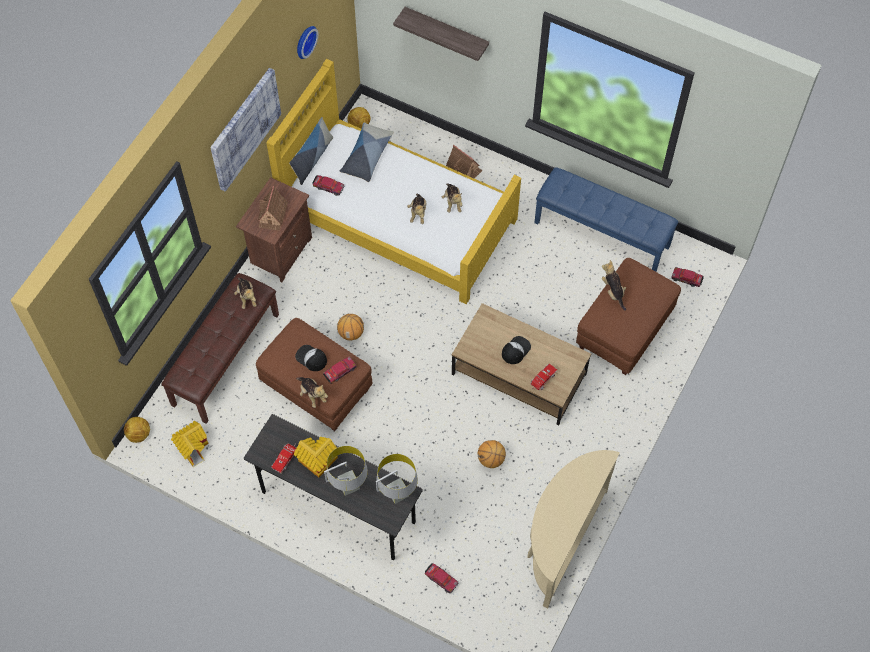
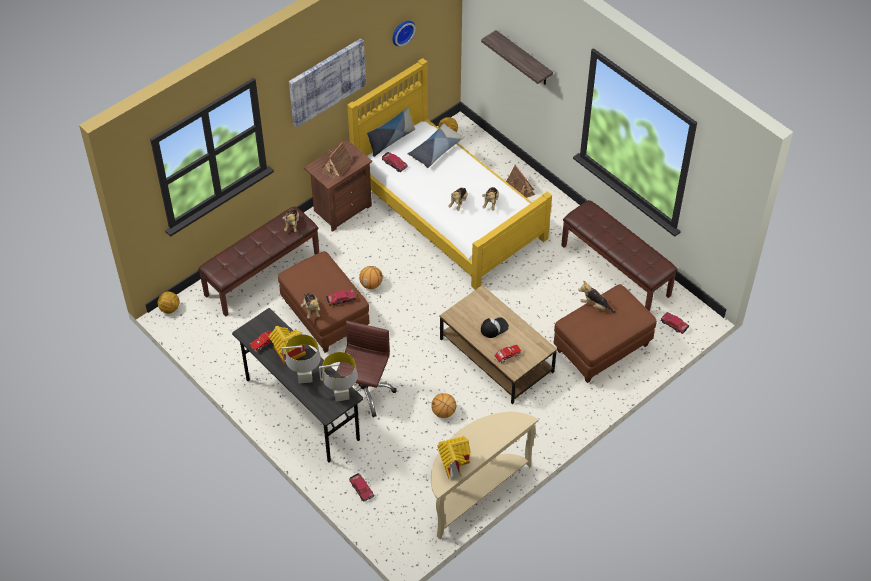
camera: 20 degrees right, 10 degrees down
toy house [171,421,209,467] -> toy house moved to [437,436,471,480]
cap [295,345,327,371] -> none
blue bench [535,167,678,272] -> brown bench [561,200,678,311]
plush toy [602,260,626,311] -> plush toy turned 60 degrees counterclockwise [578,281,616,313]
none -> brown office chair [336,321,397,417]

